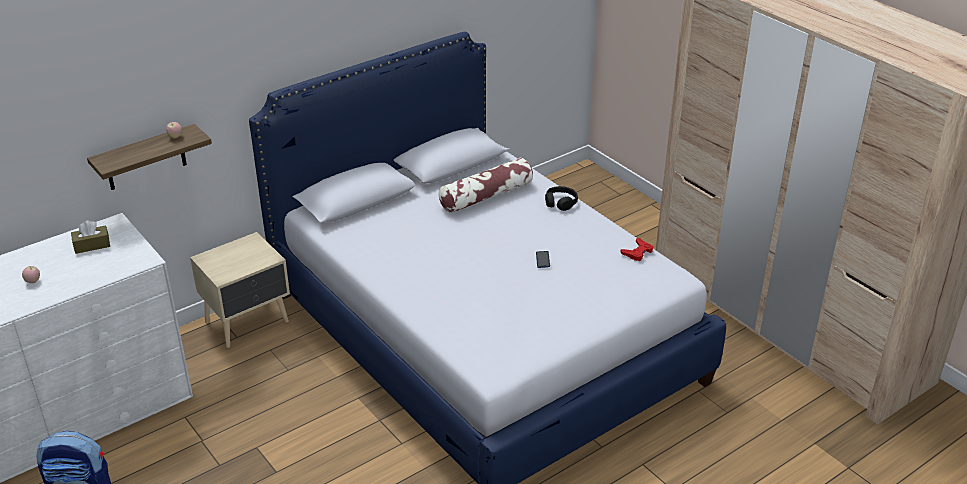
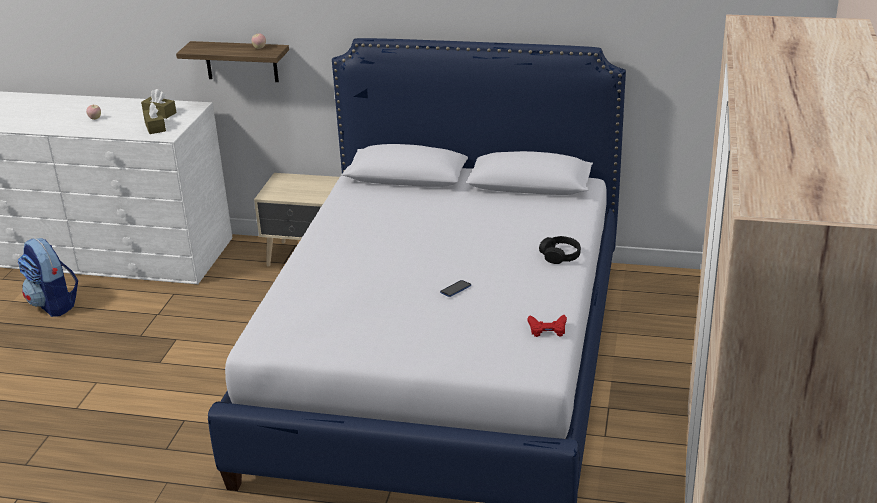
camera: 50 degrees right, 5 degrees down
pillow [439,158,533,213] -> none
none -> brown tissue box [143,102,166,134]

